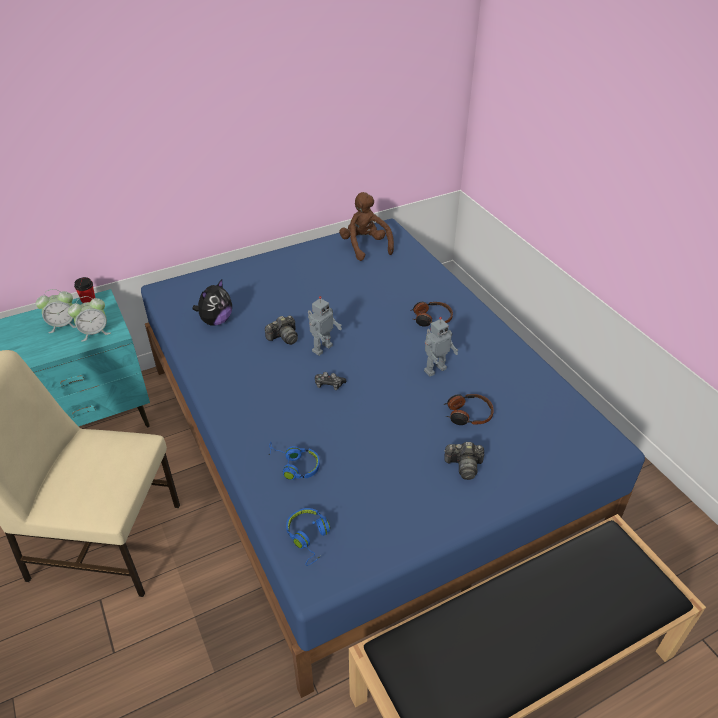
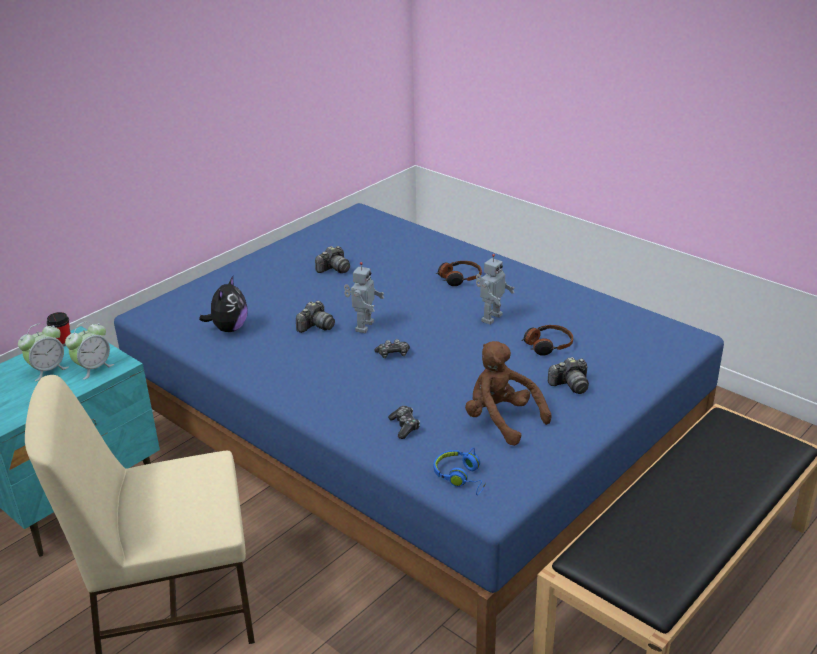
camera: 20 degrees left, 10 degrees down
blue headphones [268,442,320,480] -> game controller [388,406,420,439]
brown plush toy [339,192,394,261] -> brown plush toy moved to [465,341,552,446]
none -> camera [315,246,350,273]

